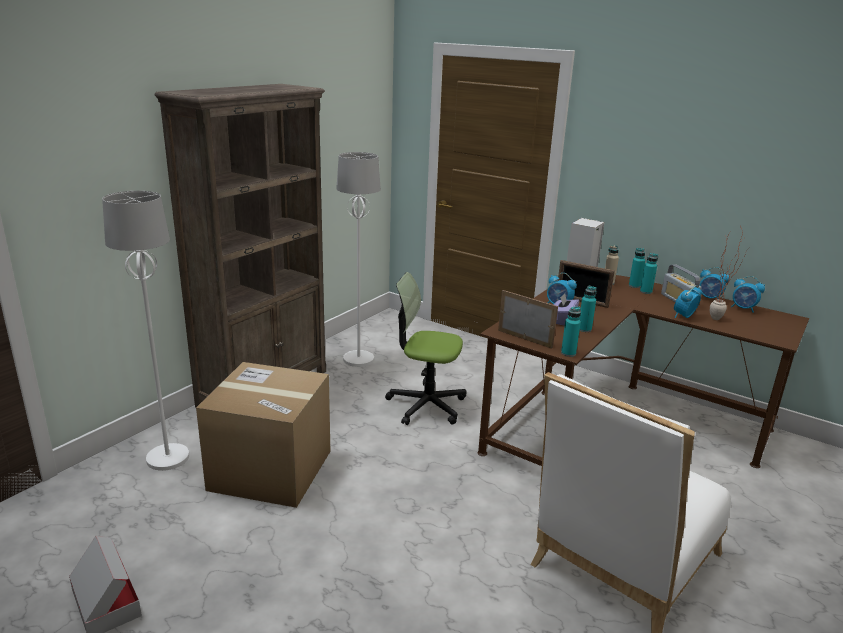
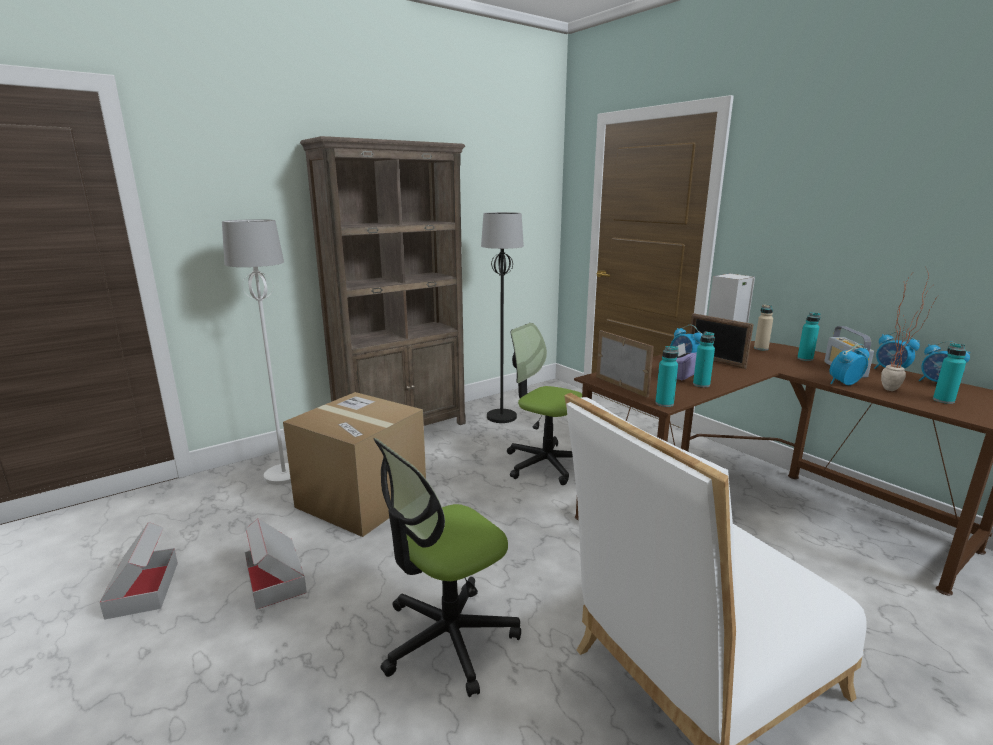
camera: 20 degrees right, 5 degrees down
white floor lamp [336,152,381,367] -> black floor lamp [481,212,524,423]
turquoise bottle [629,248,645,288] -> turquoise bottle moved to [933,343,966,404]
none -> cardboard box [245,518,307,610]
none -> office chair [373,438,521,697]

